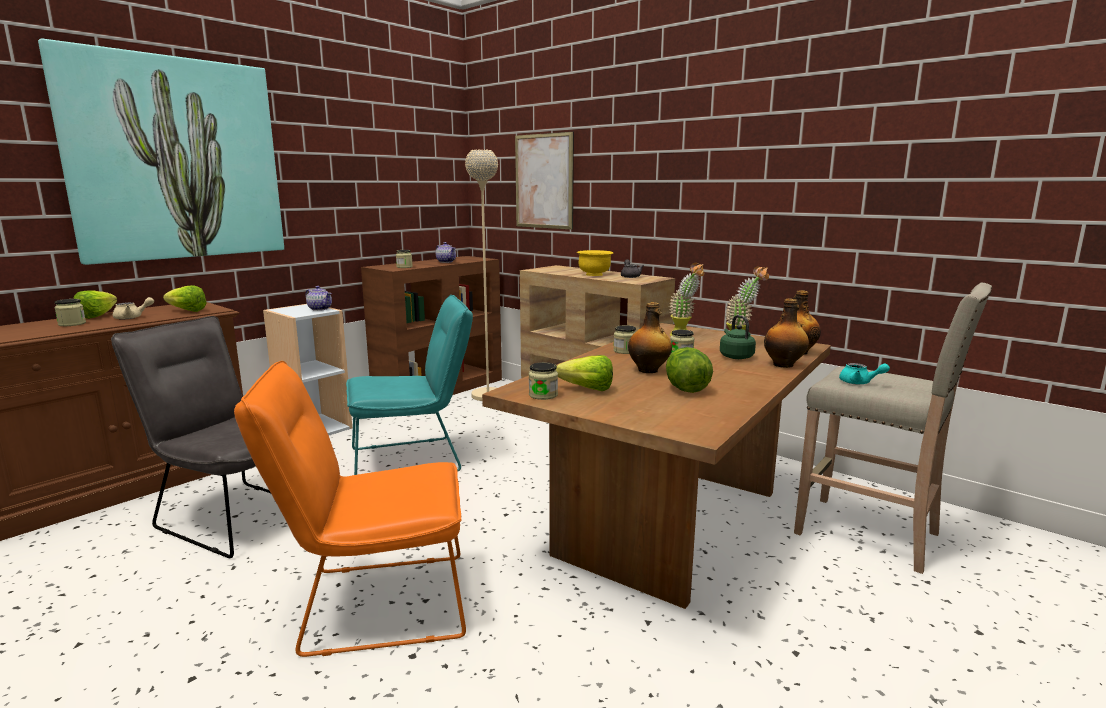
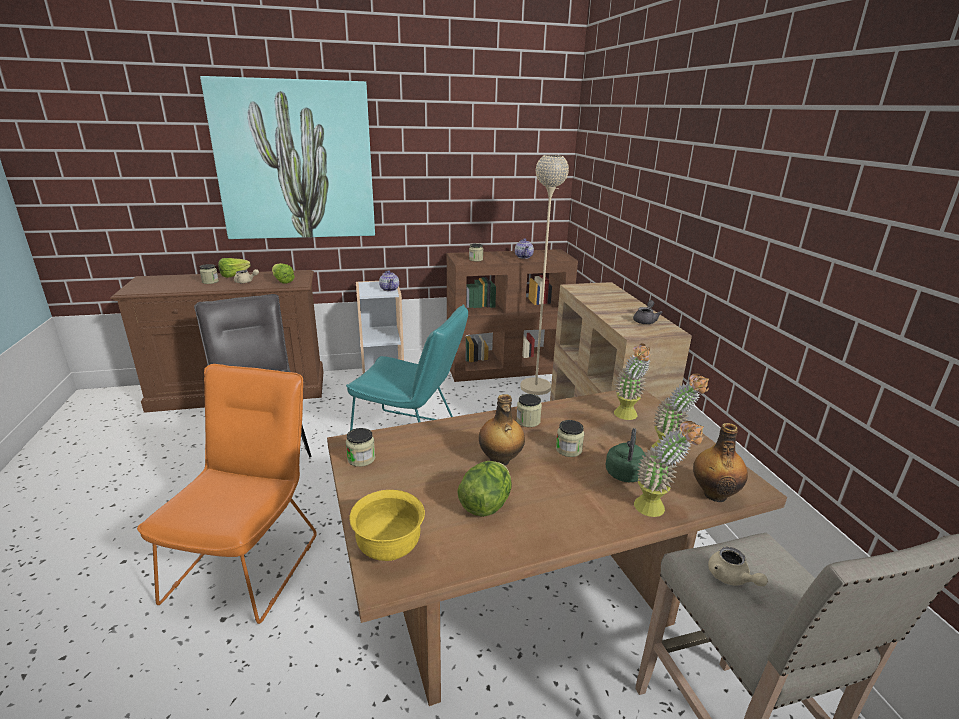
camera: 35 degrees right, 10 degrees up
orange chair [234,361,466,657] -> orange chair turned 75 degrees clockwise [137,364,317,624]
picture [515,132,574,230] -> none
lettuce [556,355,613,391] -> none
yellow bowl [577,250,613,276] -> yellow bowl moved to [349,490,425,561]
bottle [764,299,809,368] -> potted plant [634,421,704,517]
turquoise teapot [839,363,890,384] -> beige teapot [708,547,768,586]

